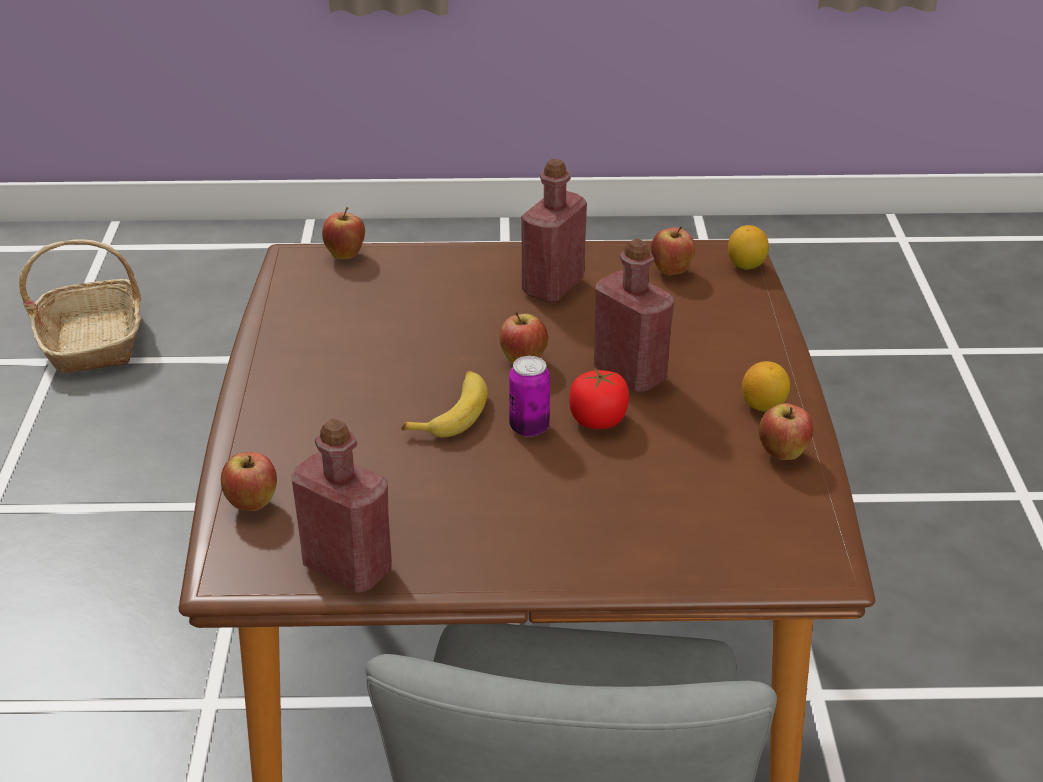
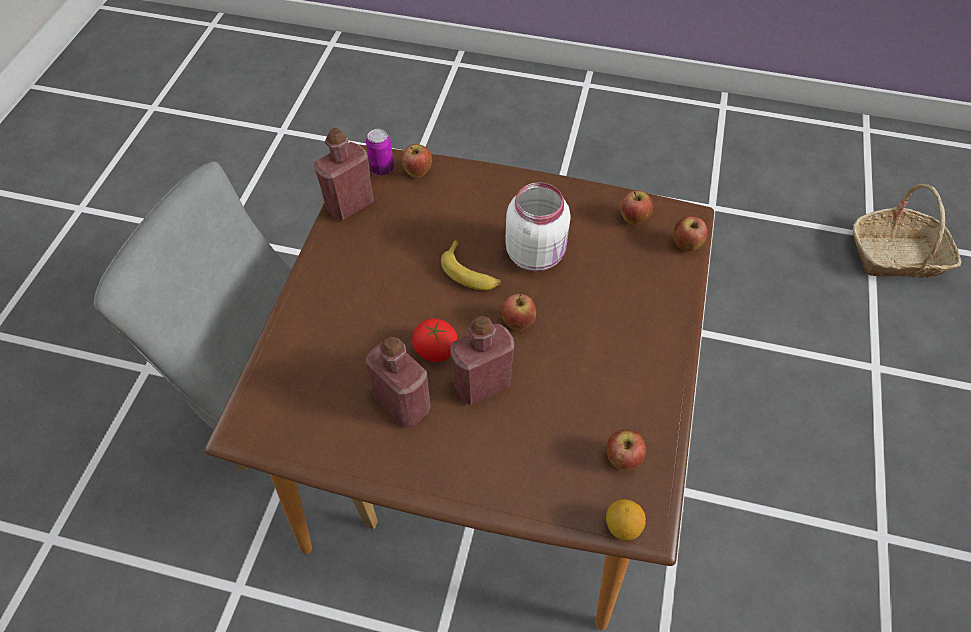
camera: 105 degrees right, 20 degrees up
can [509,356,550,437] -> can moved to [366,129,394,176]
red bottle [521,159,587,303] -> red bottle moved to [366,337,431,428]
lemon [742,361,790,412] -> none
apple [759,403,813,460] -> apple moved to [620,190,653,225]
none -> white jar [505,182,571,272]

